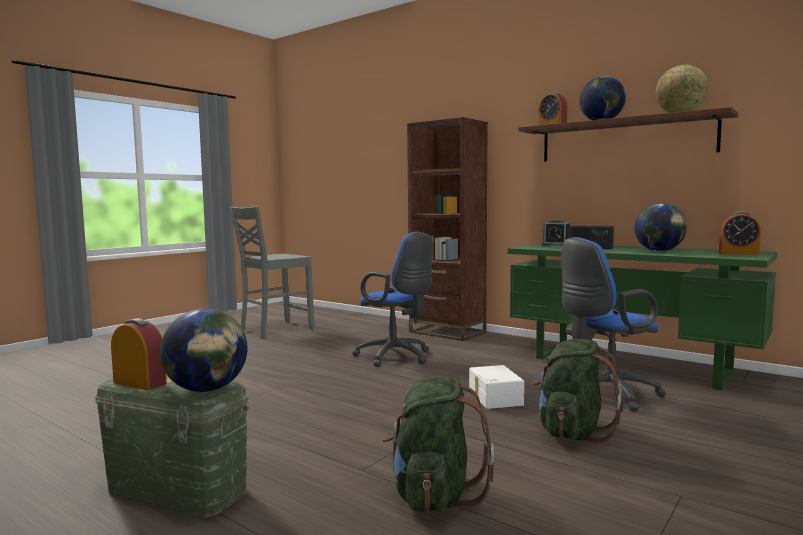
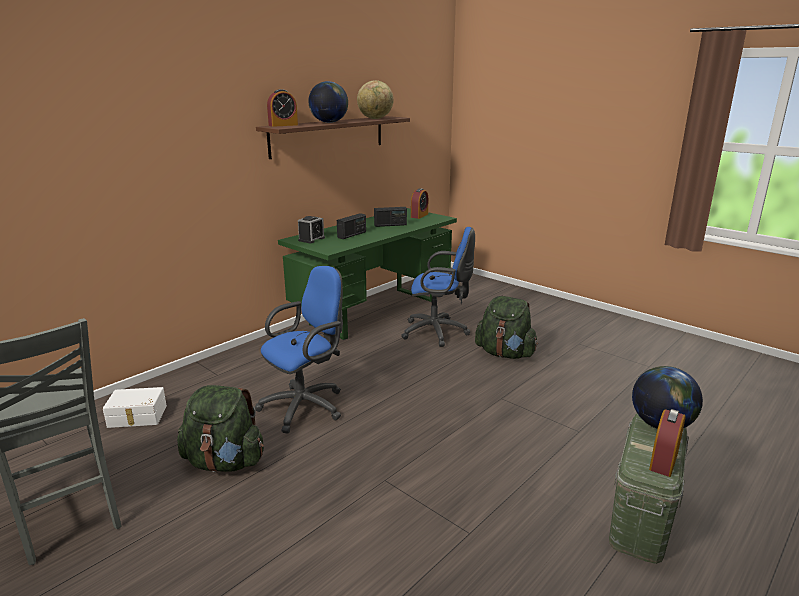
camera: 85 degrees left, 15 degrees up
green backpack [382,376,494,512] -> green backpack moved to [177,385,264,472]
brown bookcase [407,117,488,341] -> none
white storage box [469,365,524,409] -> white storage box moved to [103,387,167,428]
blue office chair [561,237,666,411] -> blue office chair turned 60 degrees counterclockwise [401,227,475,347]
globe [634,203,687,251] -> radio [374,207,407,227]

